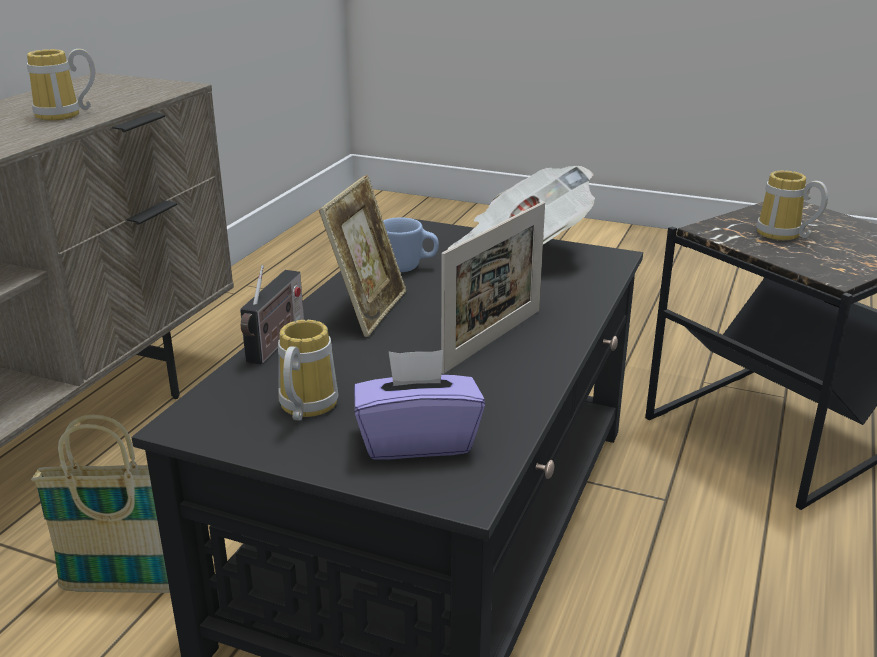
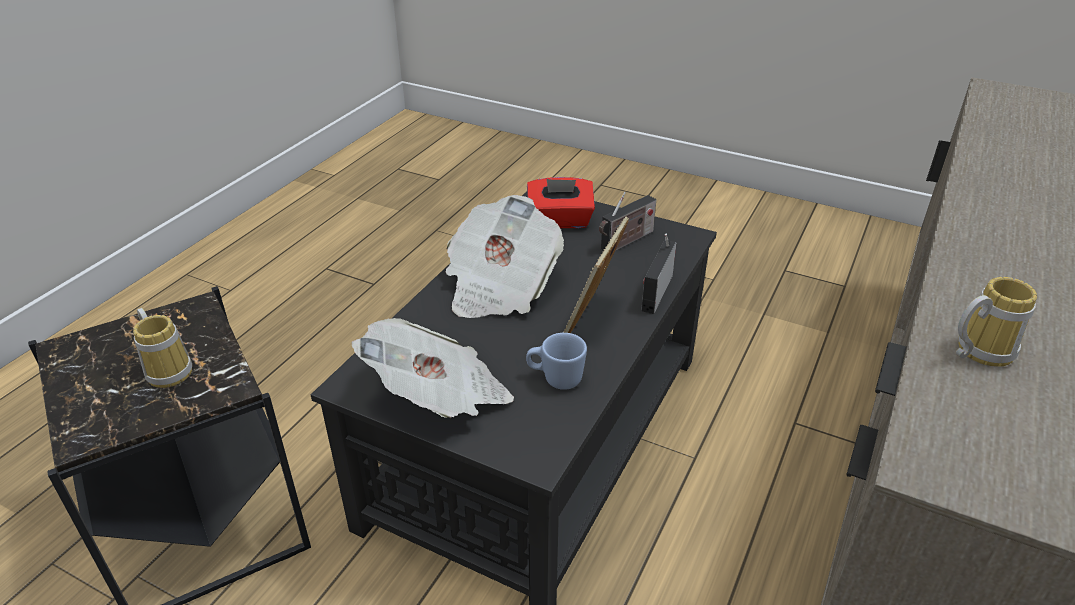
camera: 175 degrees left, 10 degrees up
basket [31,414,170,593] -> none
mug [278,320,338,421] -> radio [599,192,656,251]
purple tissue box [354,350,485,460] -> red tissue box [527,177,595,228]
picture frame [441,202,545,374] -> newspaper [446,195,564,318]

